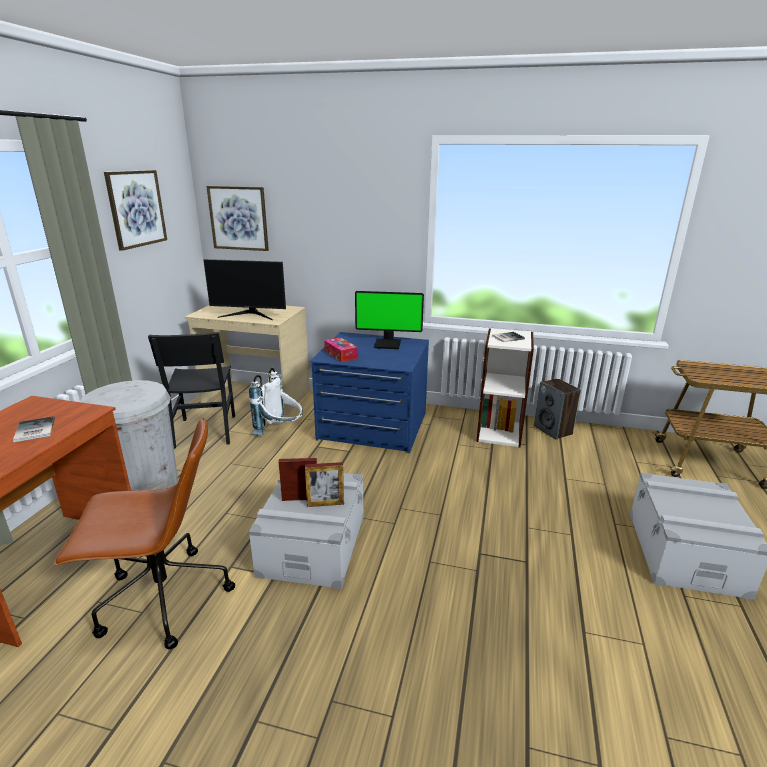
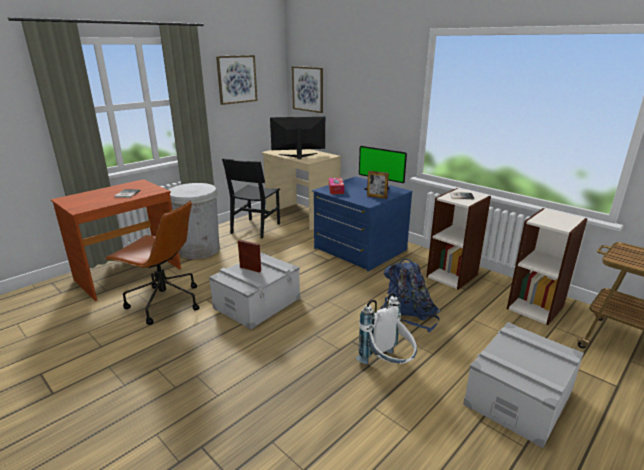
camera: 30 degrees right, 0 degrees up
monitor [204,259,286,320] -> monitor turned 135 degrees clockwise [270,116,325,159]
white backpack [249,368,303,435] -> white backpack moved to [356,293,417,364]
picture frame [305,462,344,507] -> picture frame moved to [367,171,389,199]
speaker [534,379,581,440] -> none
none -> blue backpack [380,259,441,332]
none -> bookcase [507,208,588,325]

